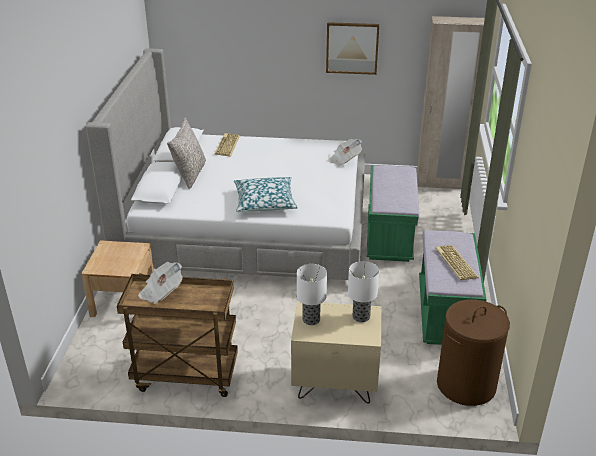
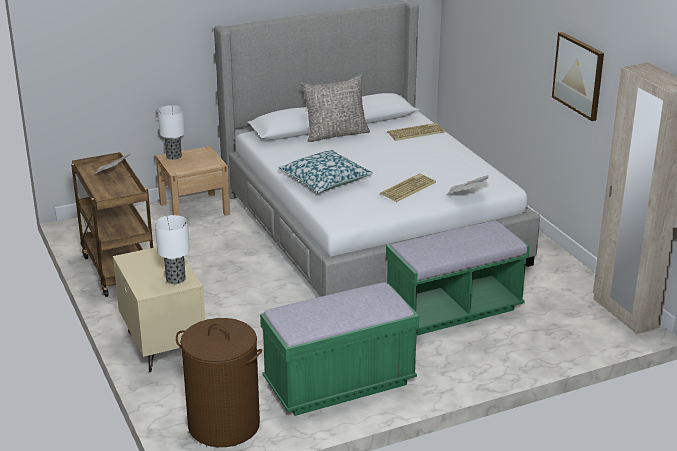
camera: 60 degrees right, 5 degrees down
table lamp [297,264,327,325] -> table lamp moved to [158,105,185,160]
keyboard [435,245,479,280] -> keyboard moved to [380,174,436,202]

